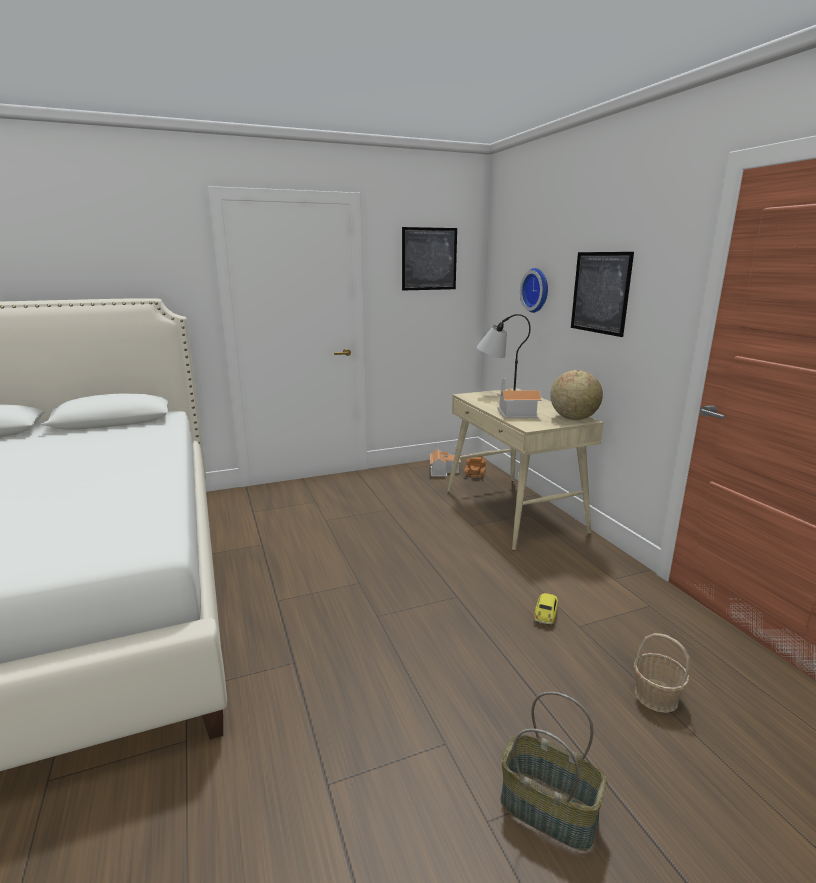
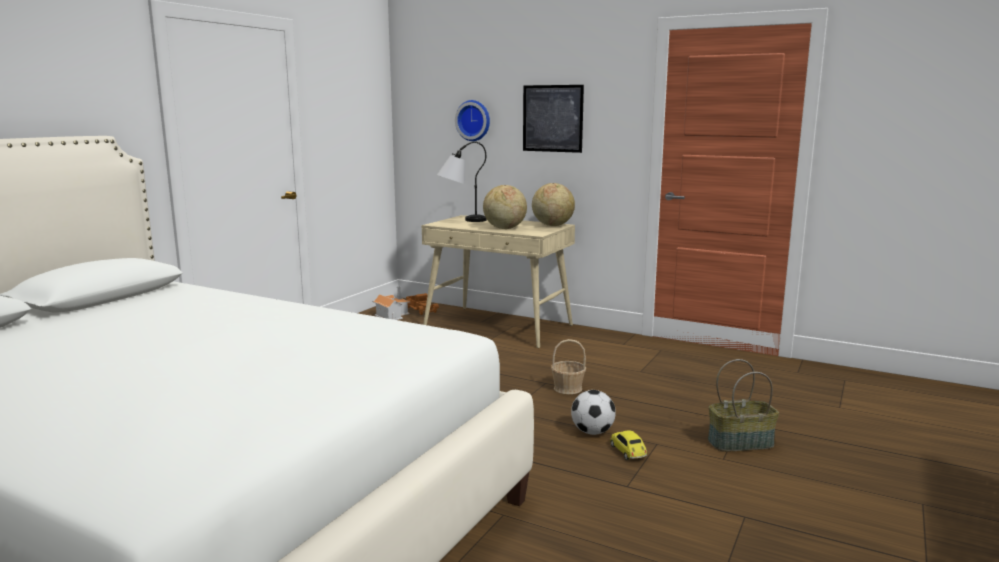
camera: 40 degrees left, 5 degrees down
picture [402,227,457,291] -> none
toy house [497,378,542,418] -> globe [483,185,527,229]
toy car [534,593,558,625] -> toy car moved to [610,430,647,460]
basket [634,633,690,713] -> basket moved to [551,339,586,394]
none -> football [571,390,616,435]

